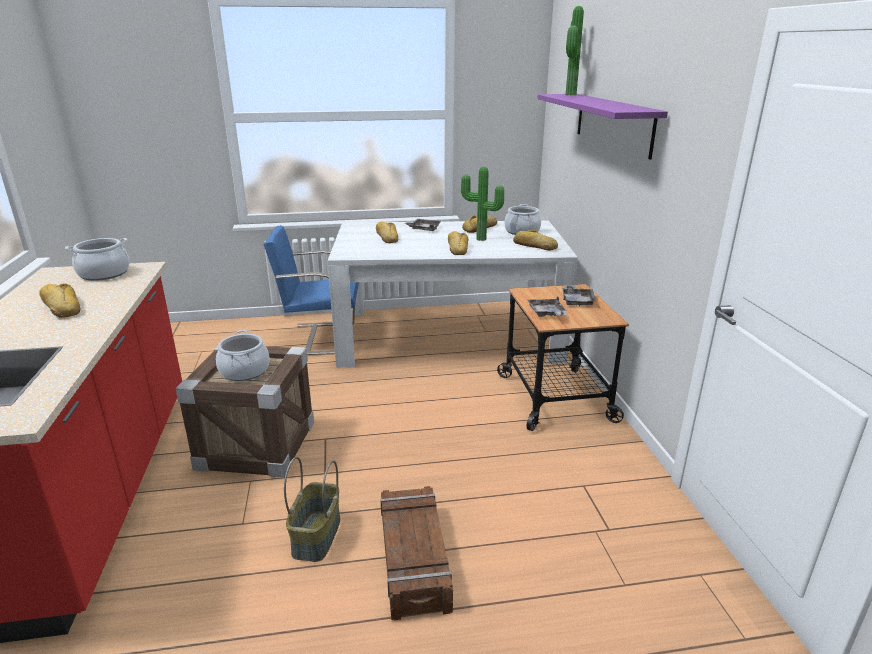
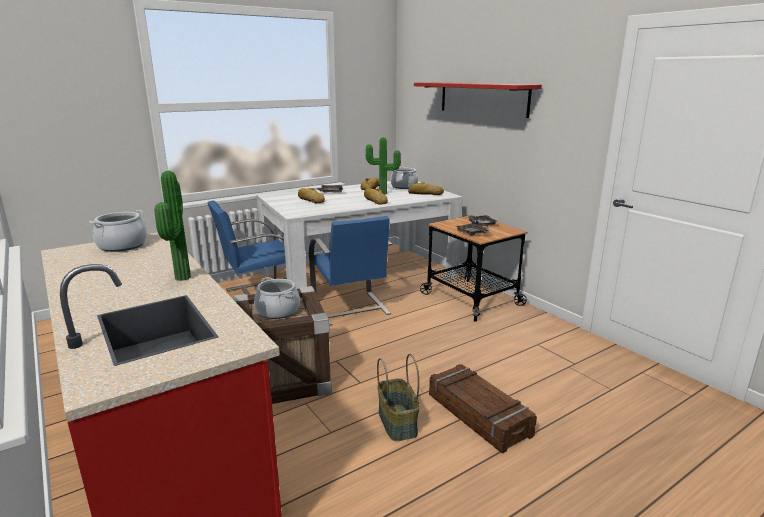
camera: 25 degrees left, 5 degrees down
bread [39,283,81,318] -> none
purple shelf [537,94,668,160] -> red shelf [414,82,542,118]
potted plant [565,6,584,95] -> potted plant moved to [154,171,191,281]
none -> blue chair [309,216,392,326]

